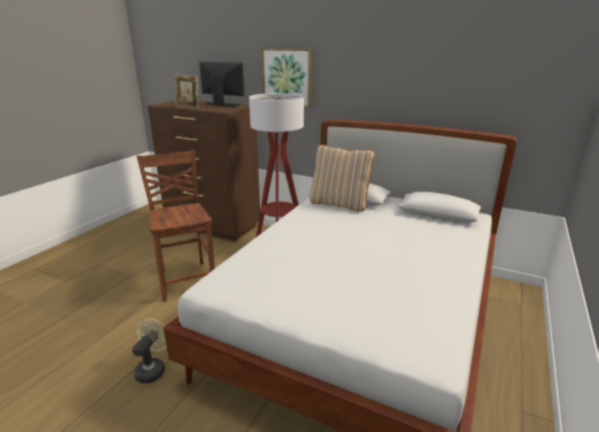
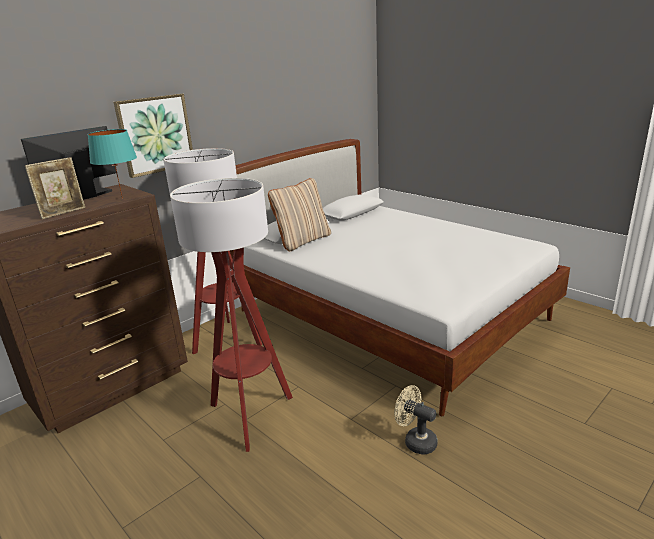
camera: 70 degrees left, 0 degrees up
brown chair [137,150,215,302] -> floor lamp [170,178,293,452]
none -> turquoise table lamp [88,129,137,199]

